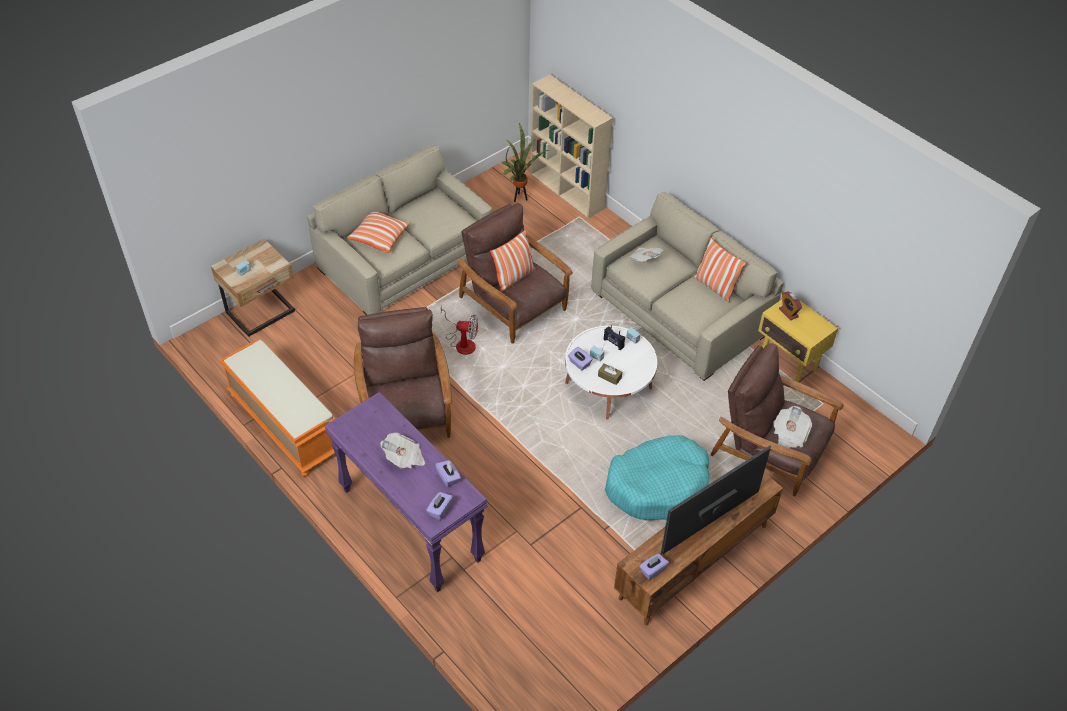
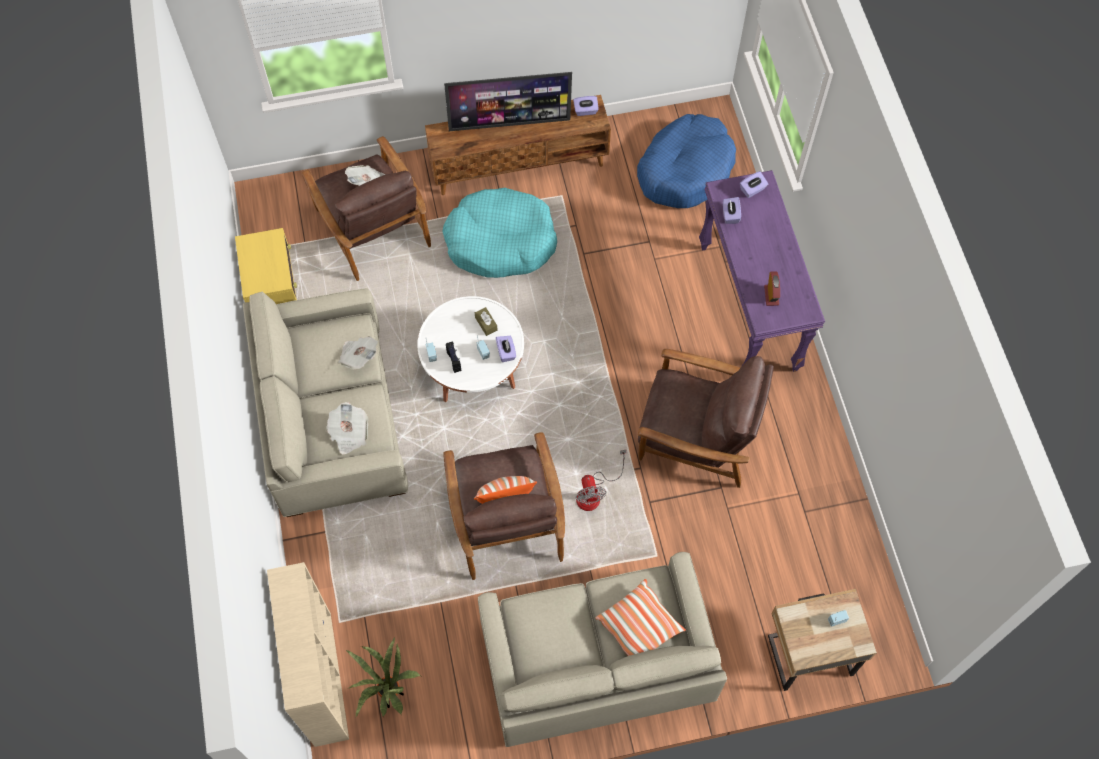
camera: 150 degrees left, 15 degrees up
orange bench [219,339,336,476] -> none
brown armchair [354,307,452,438] -> brown armchair turned 90 degrees counterclockwise [638,349,774,488]
newspaper [380,433,425,469] -> newspaper moved to [338,336,378,370]
fan [441,305,478,355] -> fan turned 135 degrees counterclockwise [576,449,627,511]
pillow [693,237,747,302] -> none
alarm clock [779,292,802,321] -> alarm clock moved to [764,272,780,306]
none -> blue dog bed [637,114,736,208]

